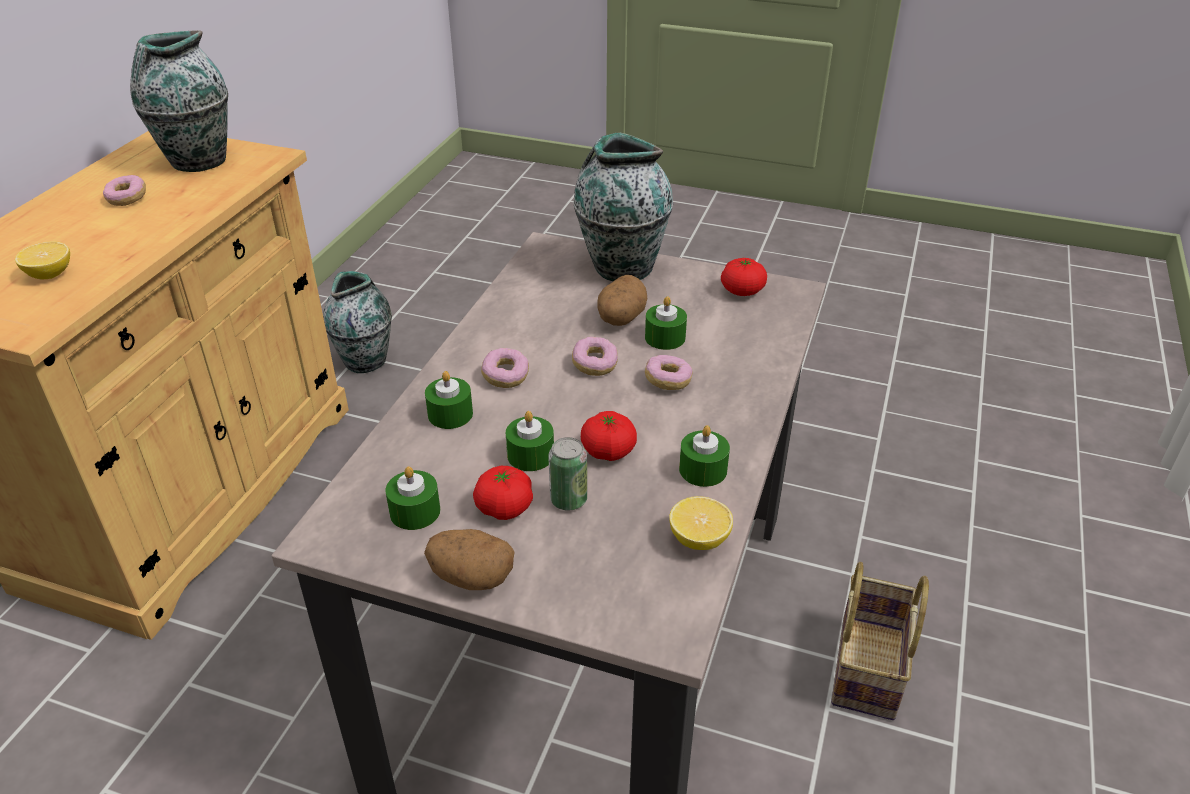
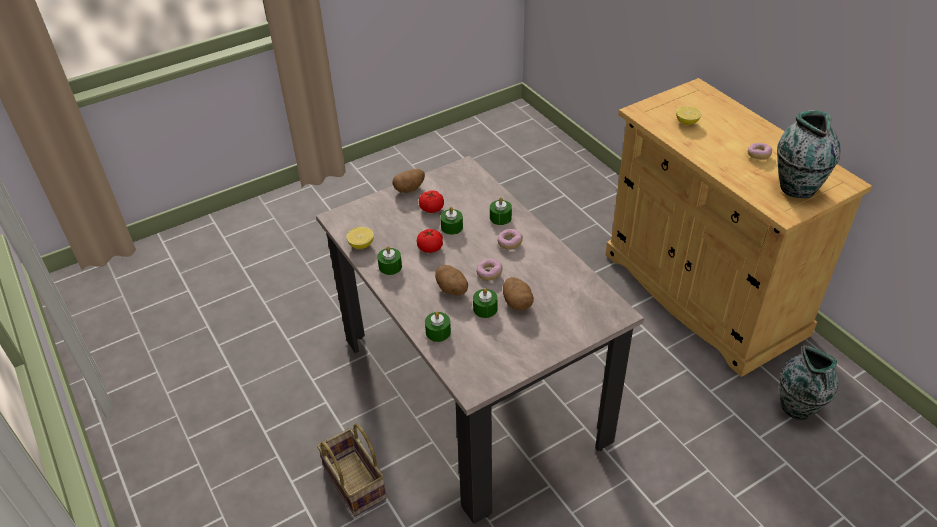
camera: 130 degrees right, 5 degrees up
green candle [385,466,440,530] -> green candle moved to [425,311,451,342]
can [548,437,587,511] -> none
vase [574,133,673,281] -> none
donut [645,355,693,390] -> potato [435,265,468,296]
tomato [721,258,767,296] -> none

